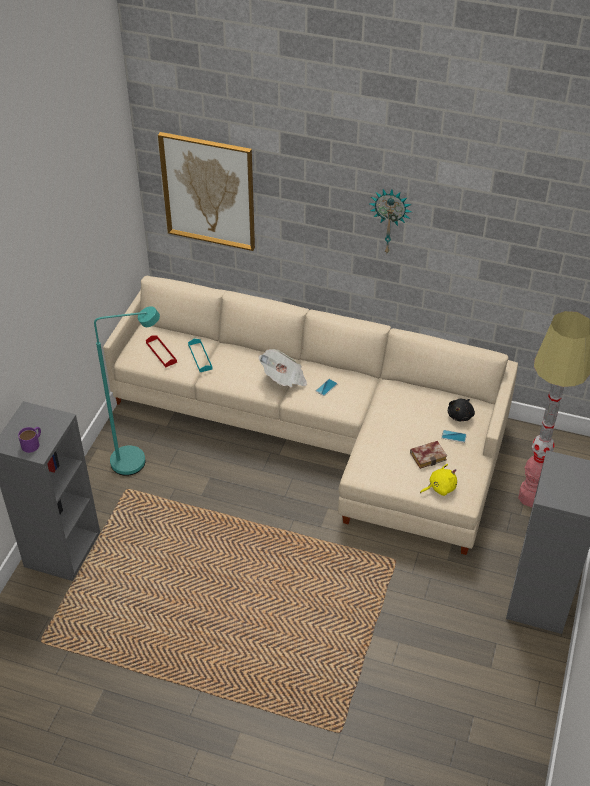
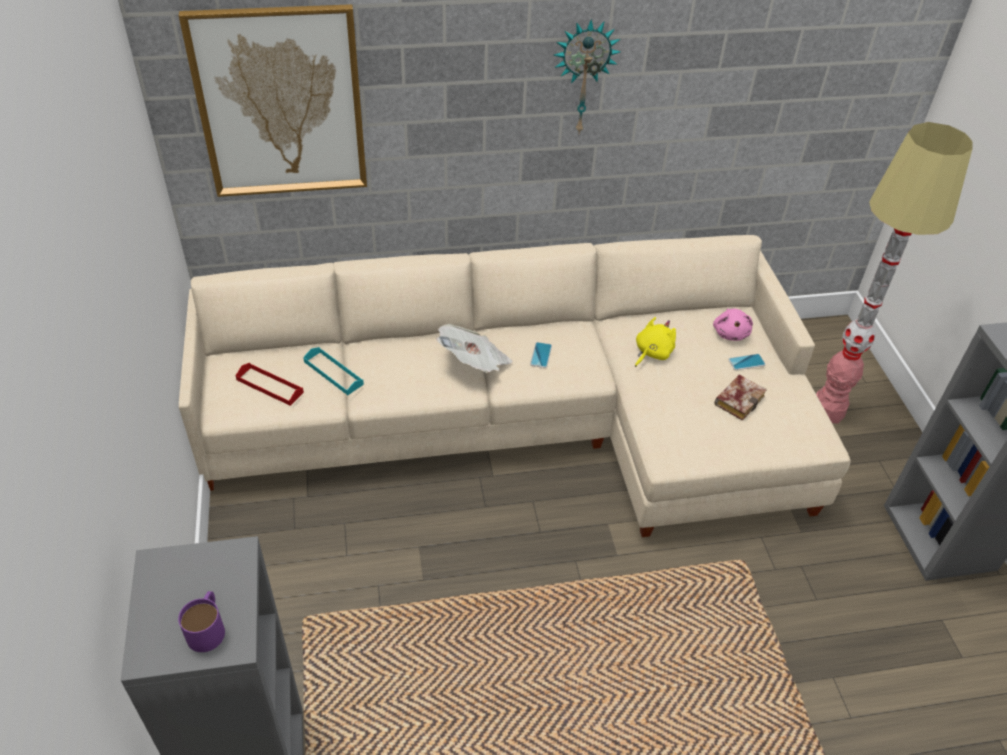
camera: 30 degrees left, 0 degrees up
turquoise floor lamp [94,306,160,476] -> none
yellow plush toy [420,464,457,496] -> yellow plush toy moved to [635,317,676,367]
black plush toy [448,399,475,421] -> pink plush toy [713,309,753,341]

